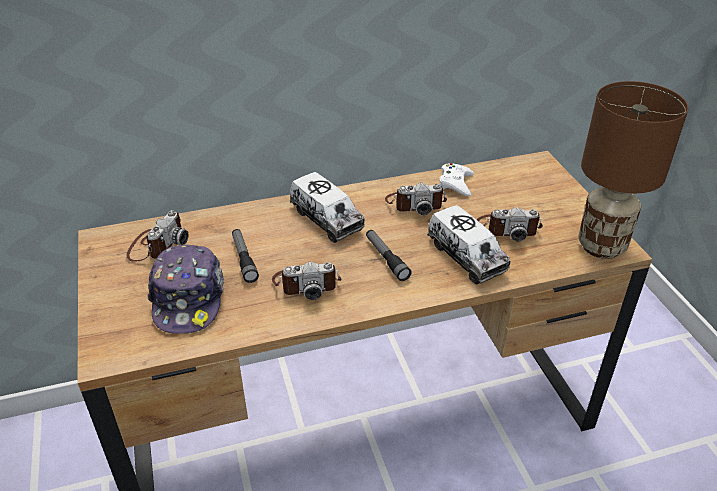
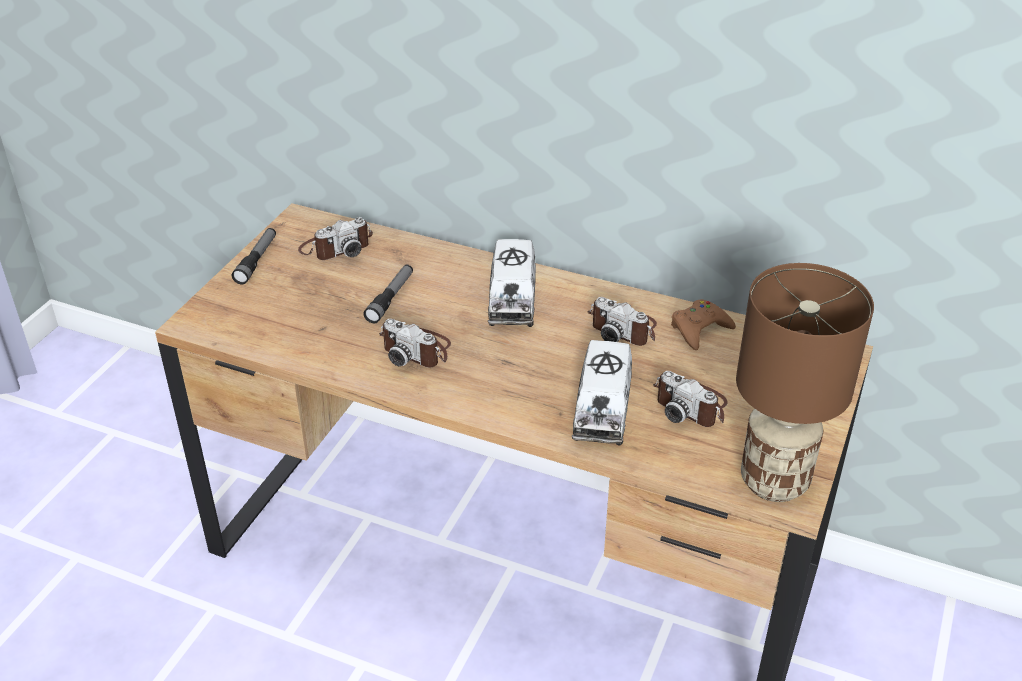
camera: 40 degrees right, 0 degrees up
cap [147,245,224,334] -> none
flashlight [366,230,412,281] -> flashlight moved to [232,228,276,284]
white game controller [439,163,474,196] -> brown game controller [671,299,736,350]

